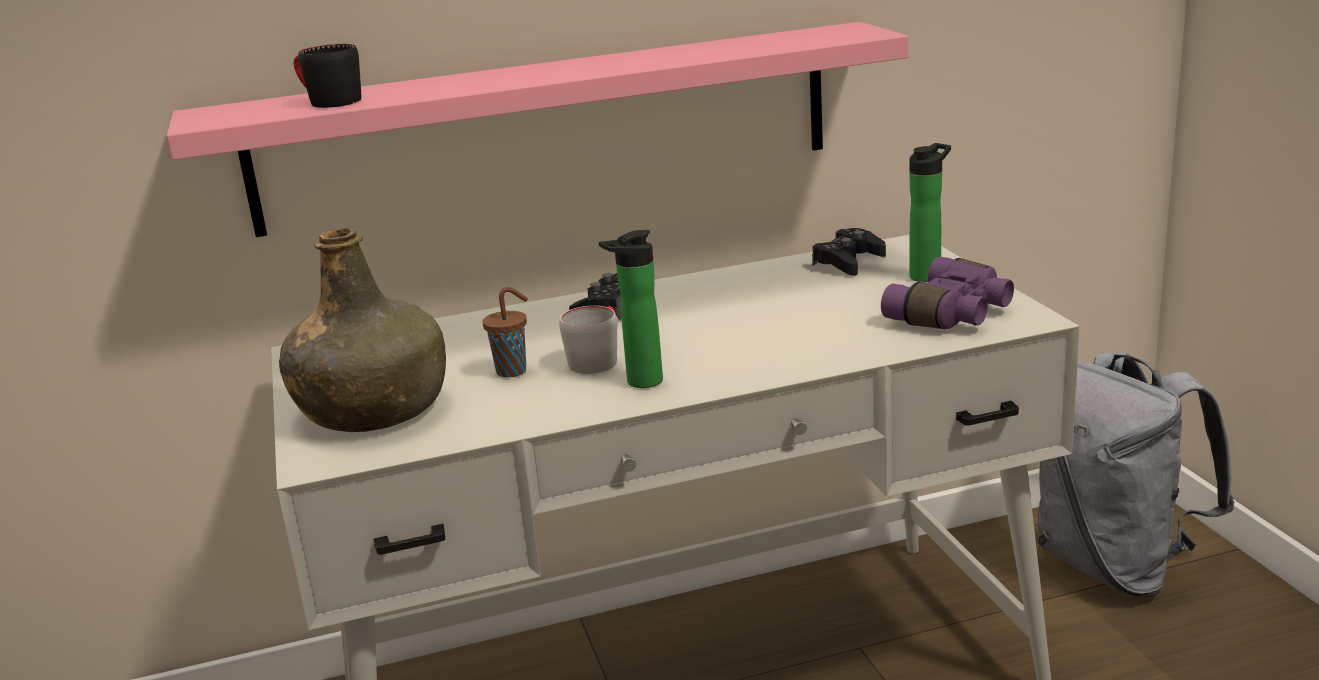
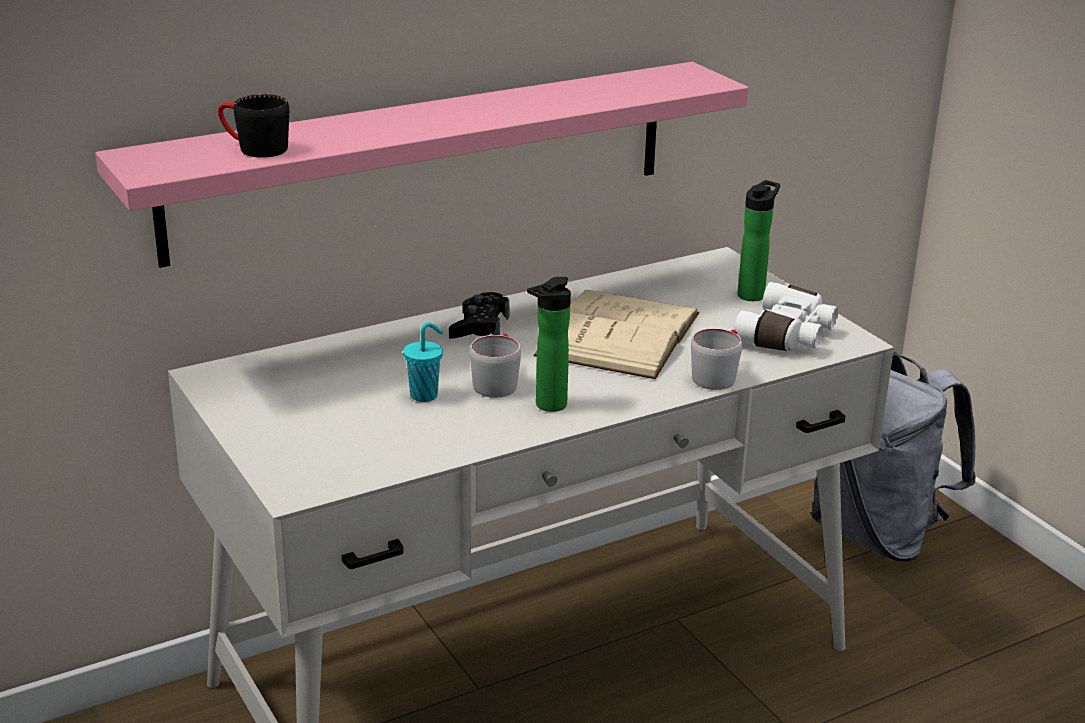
camera: 15 degrees left, 5 degrees up
green bottle [279,228,446,432] -> none
brown cup [482,287,528,377] -> turquoise cup [403,322,443,402]
black game controller [812,228,886,276] -> none
purple binoculars [881,257,1014,329] -> white binoculars [734,282,839,351]
none -> beige book [533,290,699,379]
none -> grey mug [691,328,742,390]

